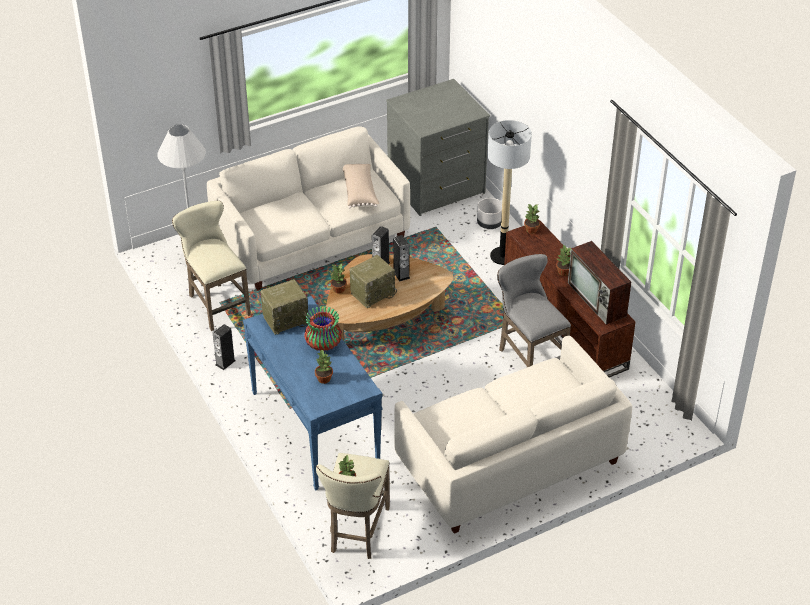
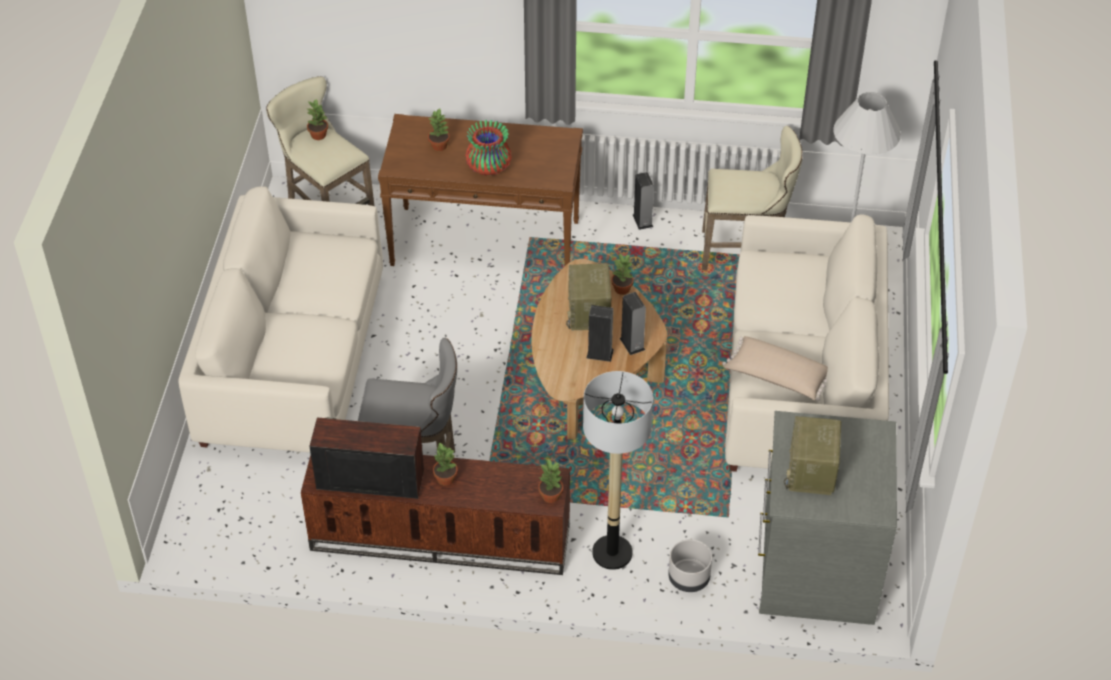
camera: 125 degrees right, 5 degrees up
blue console table [243,296,383,490] -> brown console table [378,114,583,266]
radio [261,279,310,335] -> radio moved to [784,416,841,495]

